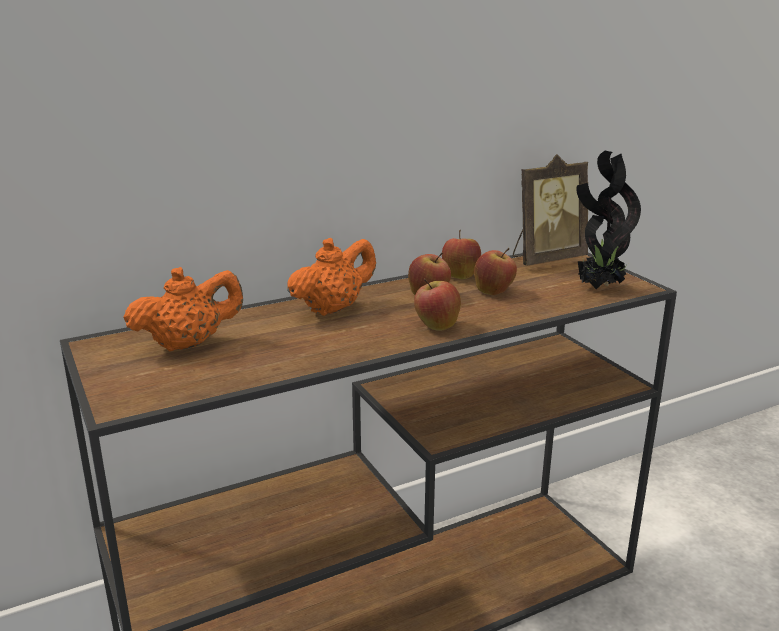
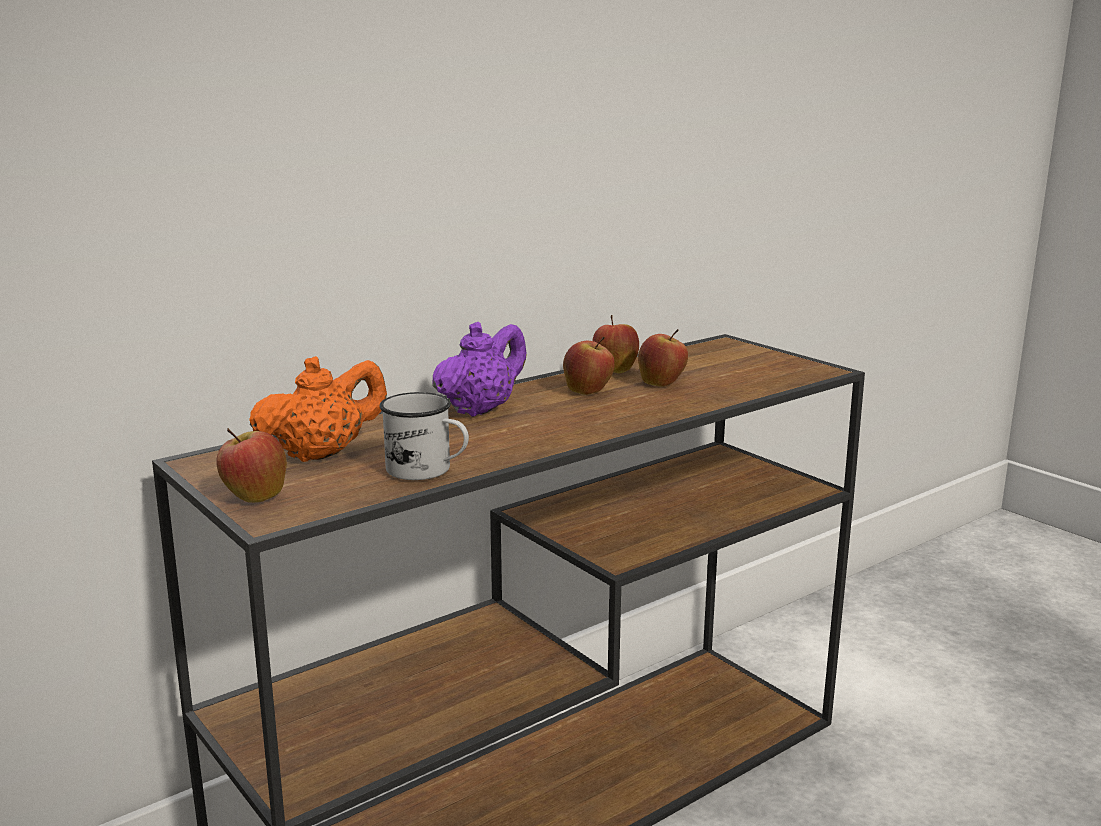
camera: 10 degrees left, 5 degrees down
orange teapot [287,238,376,316] -> purple teapot [432,322,527,417]
apple [414,278,461,331] -> apple moved to [216,428,287,503]
picture frame [513,154,588,266] -> none
potted plant [576,150,641,289] -> none
none -> white mug [380,392,469,480]

